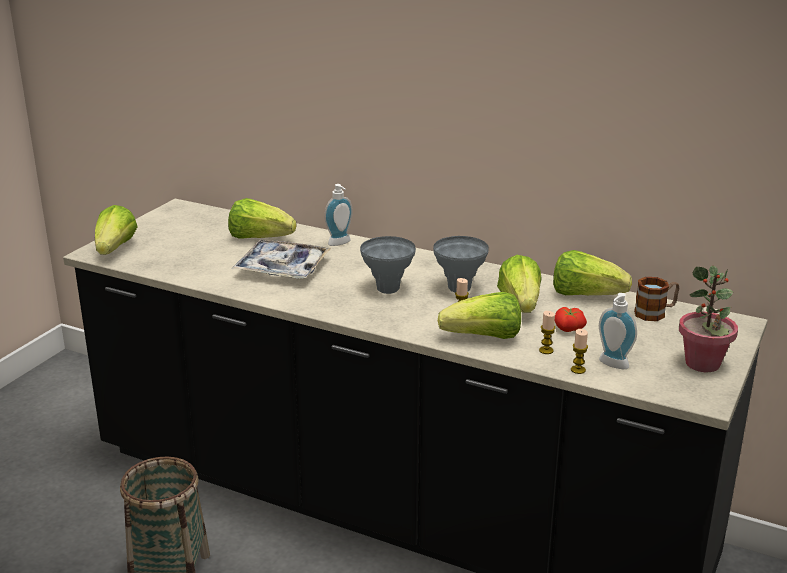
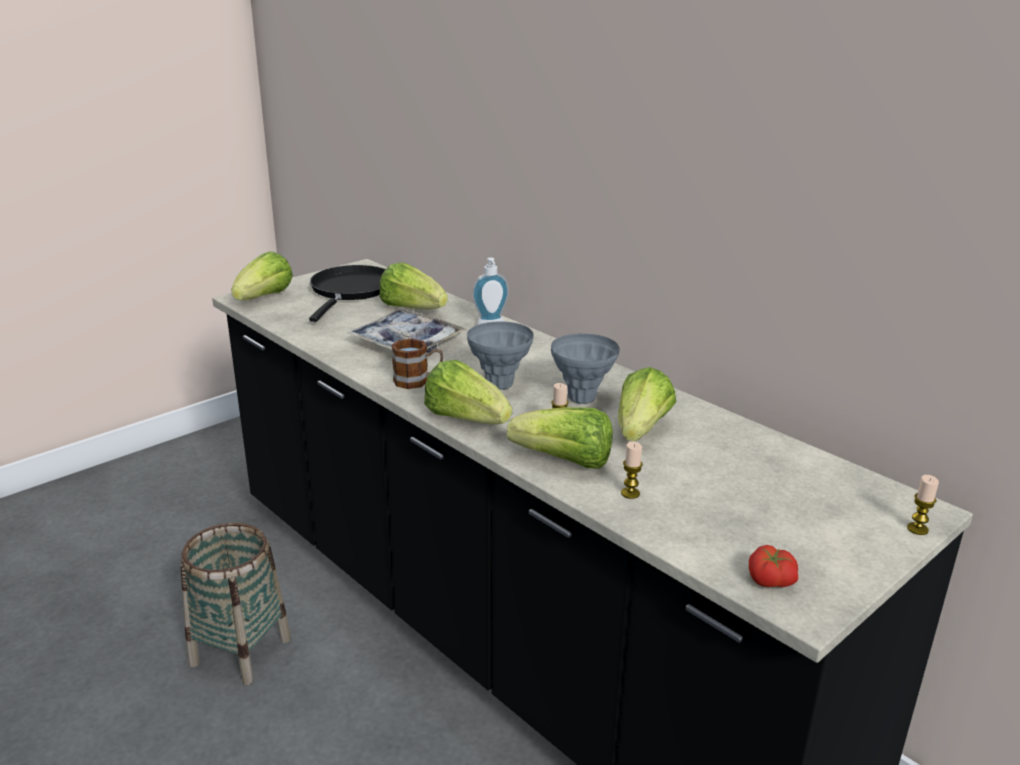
camera: 20 degrees right, 0 degrees up
lettuce [553,250,632,295] -> lettuce moved to [424,360,512,424]
tomato [555,307,587,332] -> tomato moved to [749,545,798,587]
candle [571,329,588,374] -> candle moved to [907,475,939,535]
soap dispenser [599,293,637,369] -> none
mug [634,277,679,321] -> mug moved to [392,339,443,389]
potted plant [679,265,738,372] -> none
none -> black frying pan [309,265,385,322]

